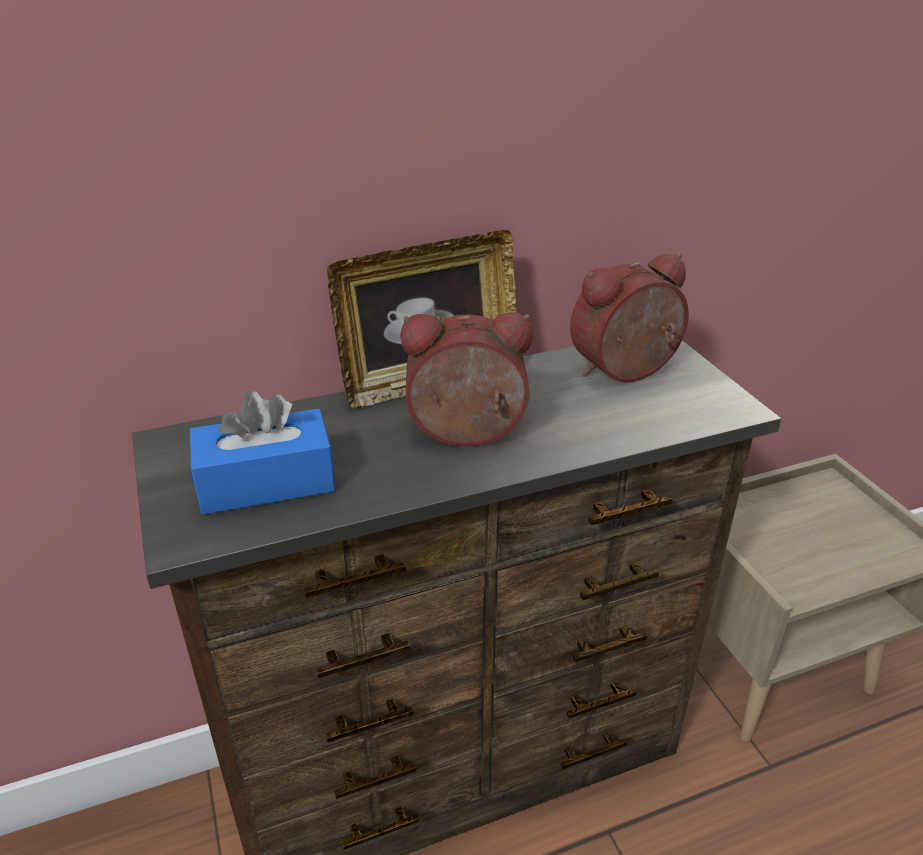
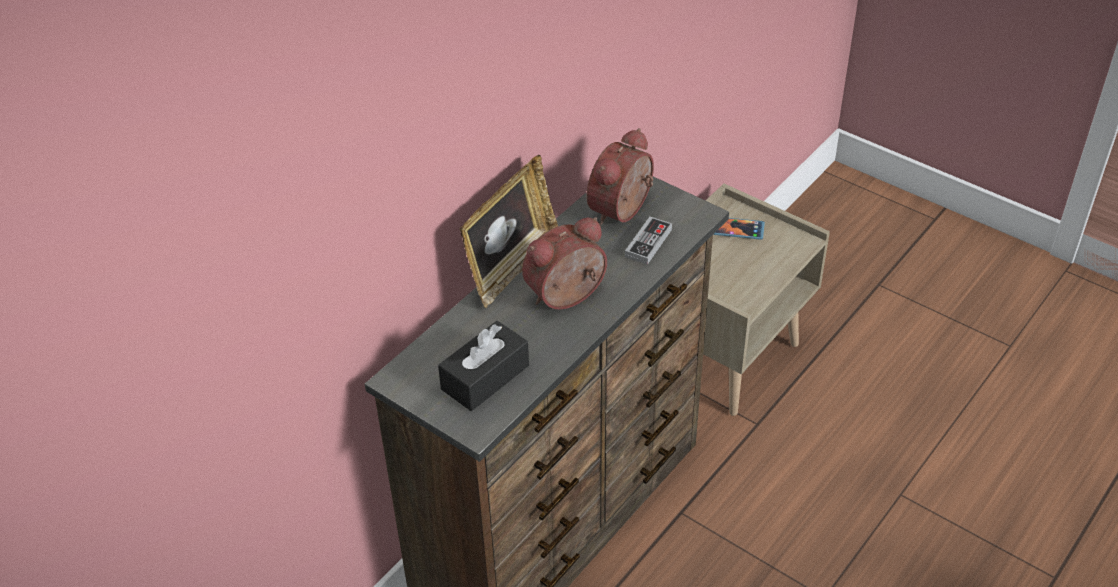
camera: 30 degrees left, 10 degrees up
blue tissue box [190,391,336,515] -> black tissue box [438,321,529,411]
none -> game controller [625,217,672,265]
none -> phone [713,218,765,240]

